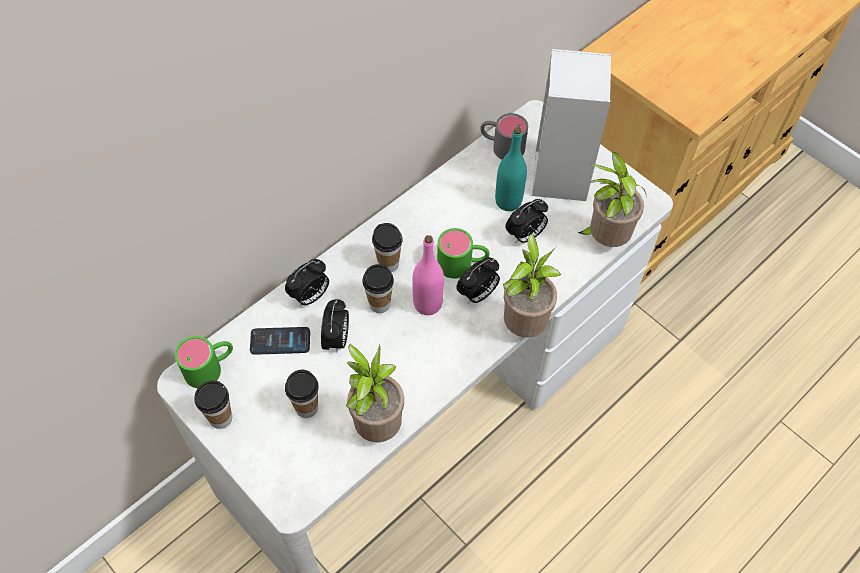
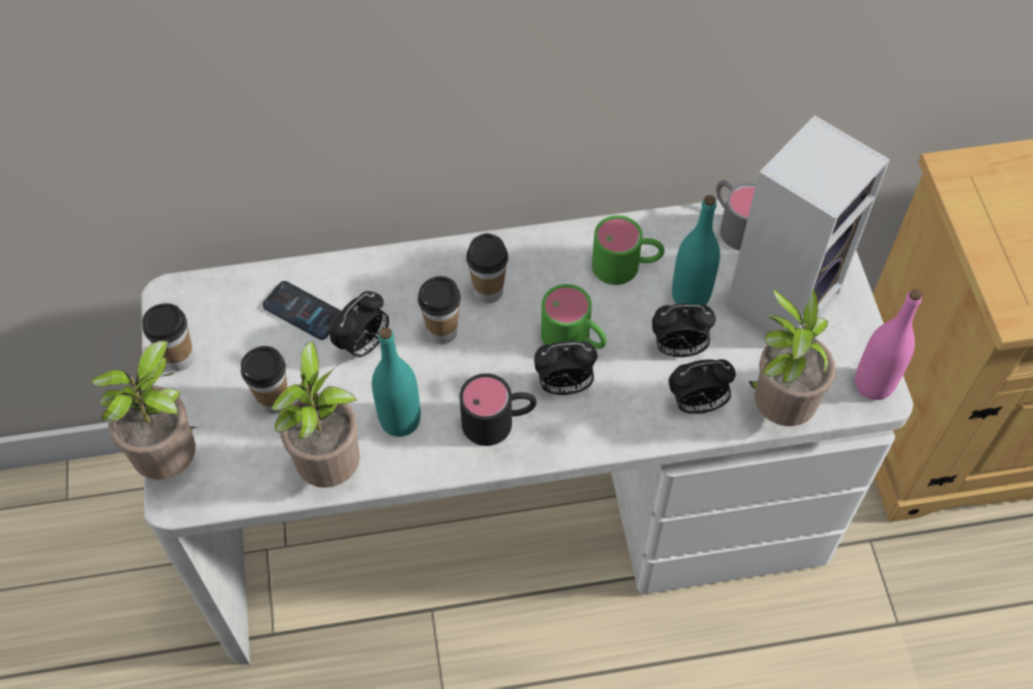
camera: 35 degrees right, 0 degrees up
green mug [175,336,233,388] -> green mug moved to [592,215,664,285]
alarm clock [285,259,329,306] -> alarm clock moved to [668,359,736,414]
pink bottle [412,235,444,315] -> pink bottle moved to [855,289,922,400]
potted plant [503,234,561,338] -> potted plant moved to [91,341,198,480]
none -> turquoise bottle [372,328,421,437]
none -> black mug [459,373,537,446]

